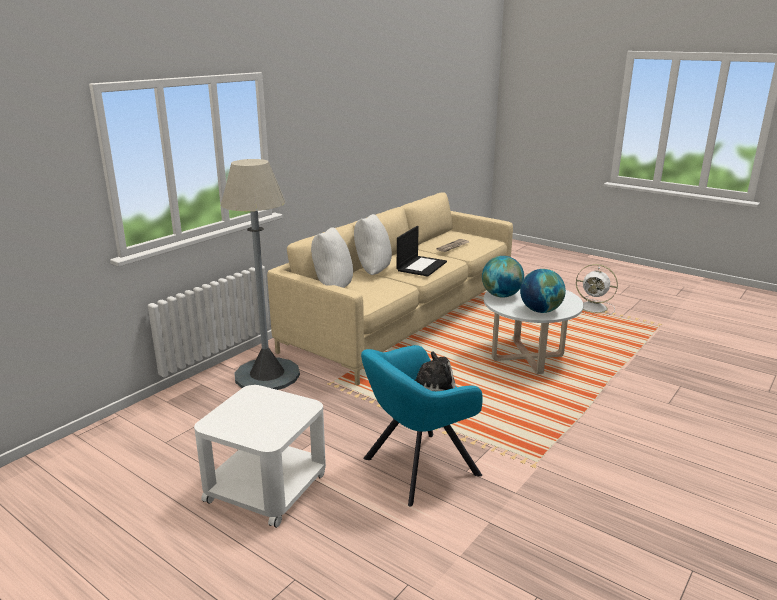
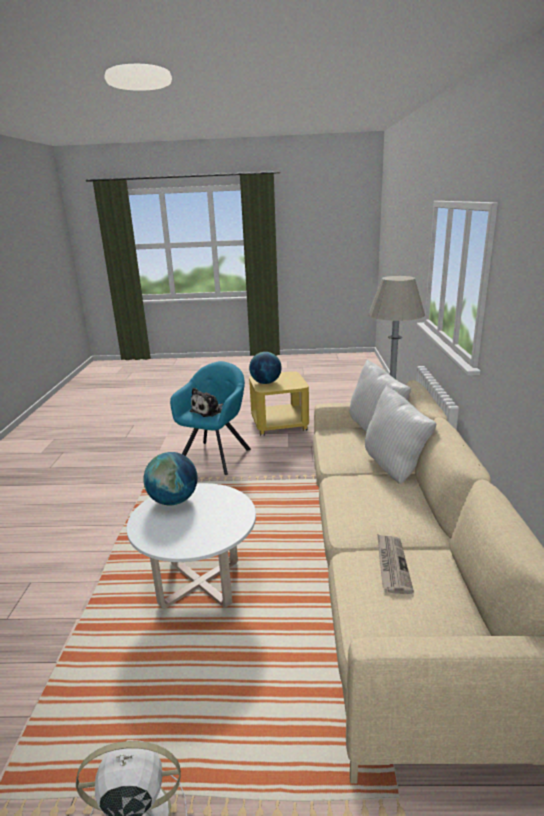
camera: 145 degrees right, 0 degrees up
white side table [194,385,326,528] -> yellow side table [249,371,309,436]
laptop [397,226,447,277] -> none
globe [482,256,524,298] -> globe moved to [249,352,282,384]

